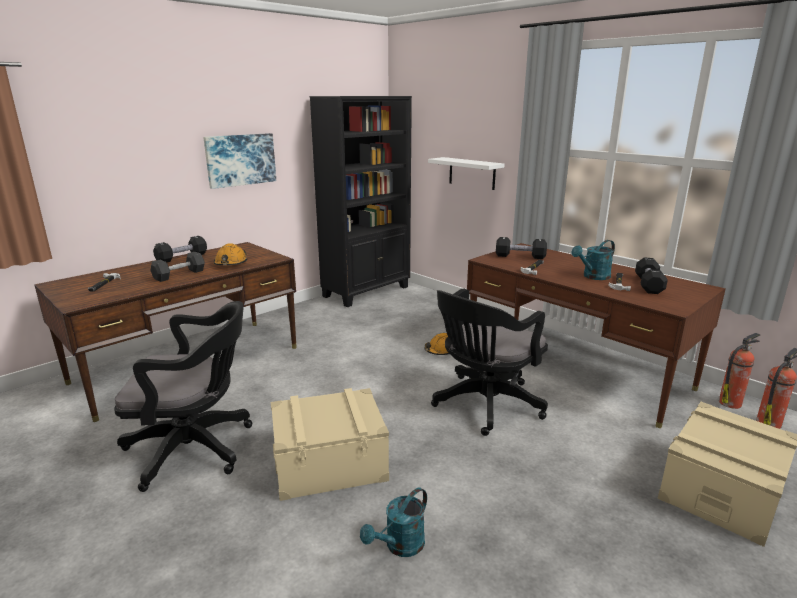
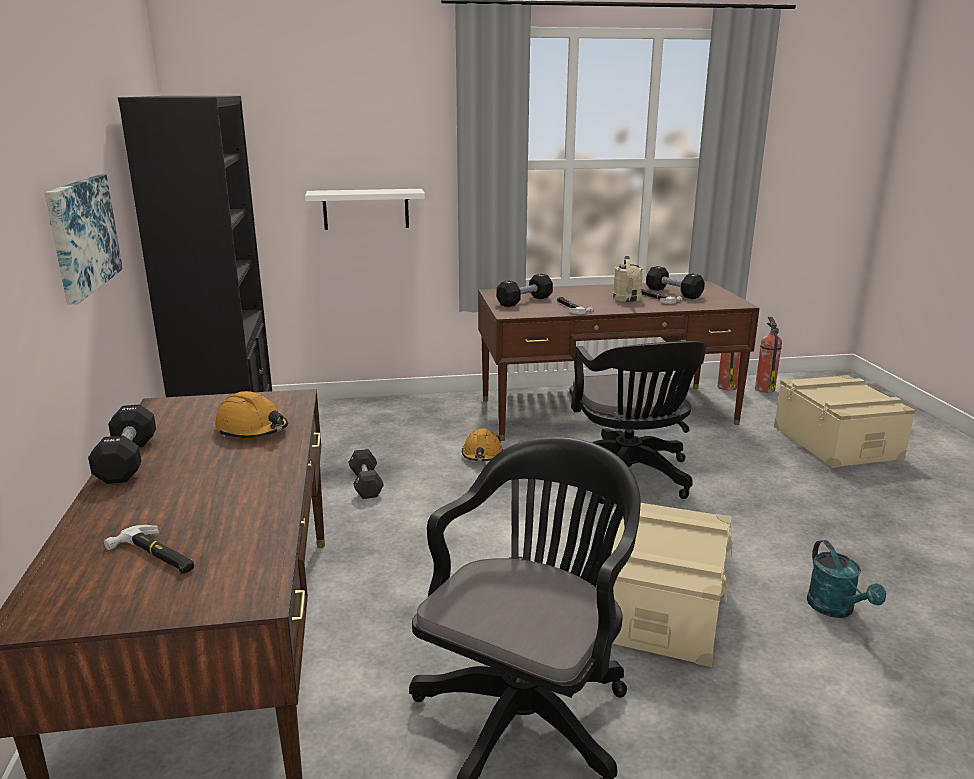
camera: 55 degrees left, 0 degrees up
black dumbbell [150,252,205,282] -> black dumbbell moved to [349,449,384,499]
turquoise watering can [571,240,615,280] -> beige watering can [613,256,643,302]

